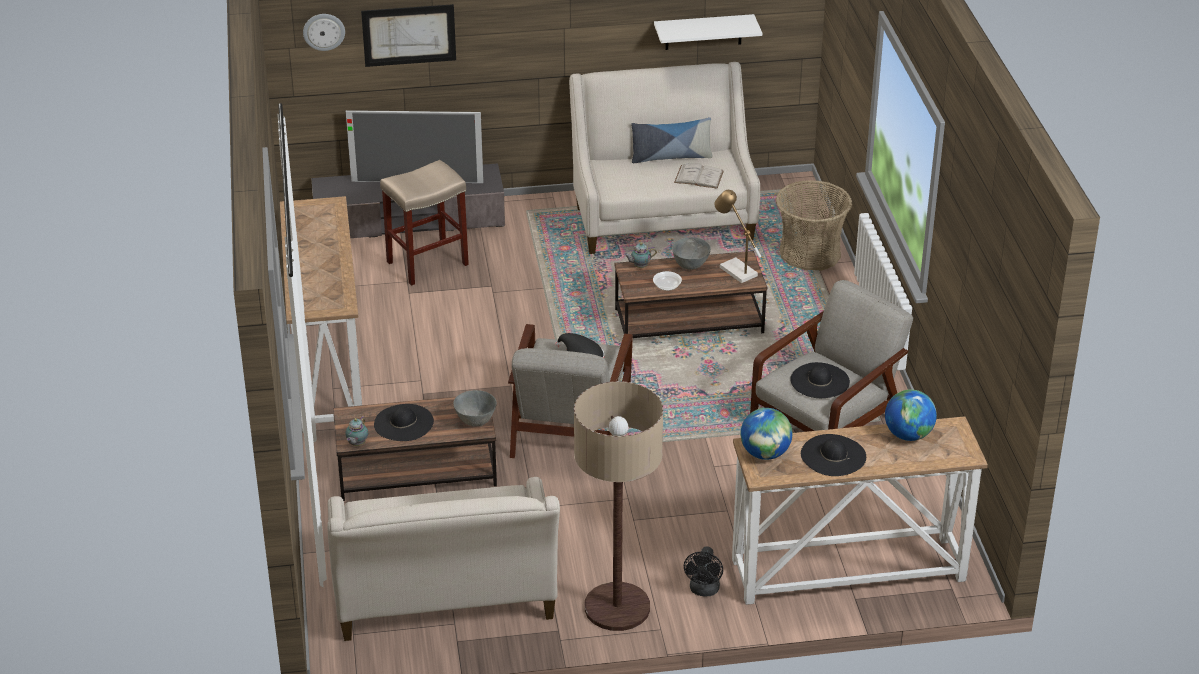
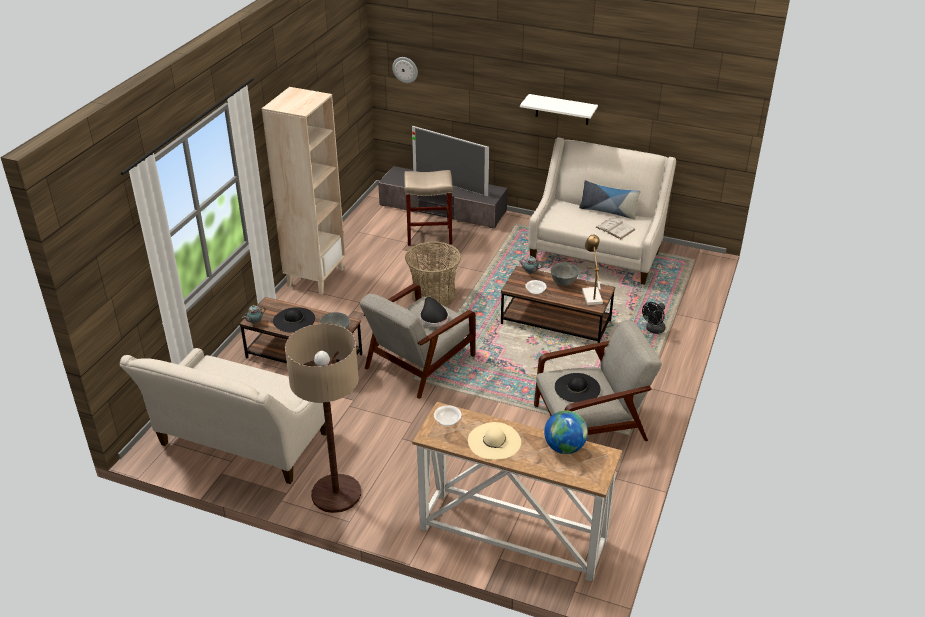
camera: 30 degrees right, 0 degrees up
console table [280,196,362,433] -> beige bookcase [262,87,345,294]
picture [361,4,456,67] -> none
white shelf [654,14,762,50] -> white shelf moved to [520,94,598,125]
black fan [684,546,723,597] -> black fan moved to [642,302,665,334]
globe [741,408,792,460] -> bowl [434,405,461,426]
basket [776,180,852,271] -> basket moved to [405,242,461,306]
black hat [801,434,866,476] -> beige hat [468,422,521,460]

